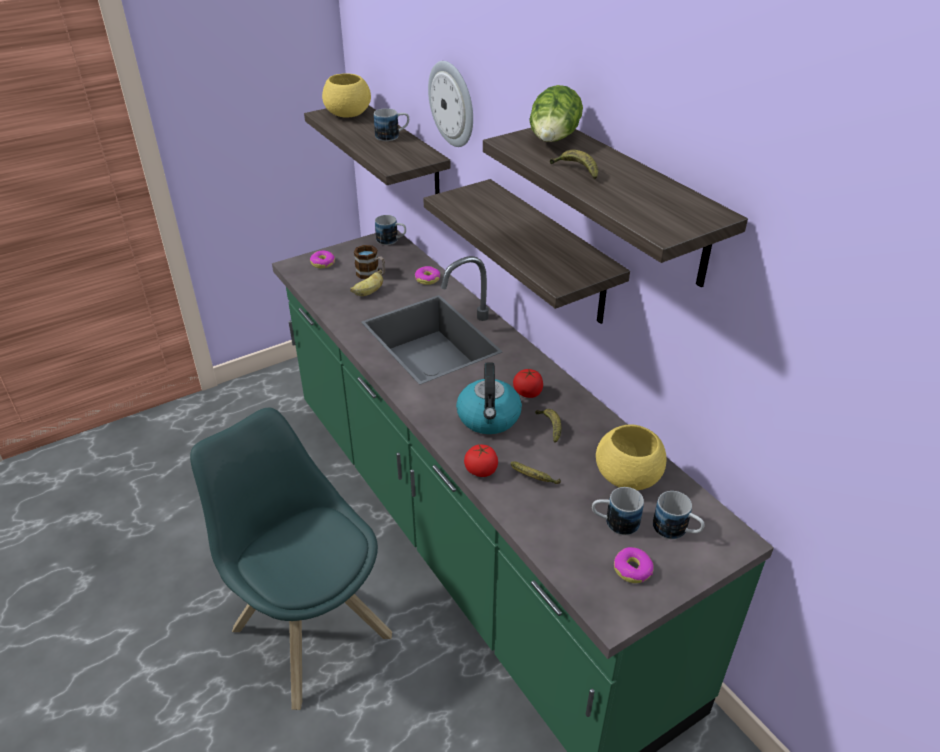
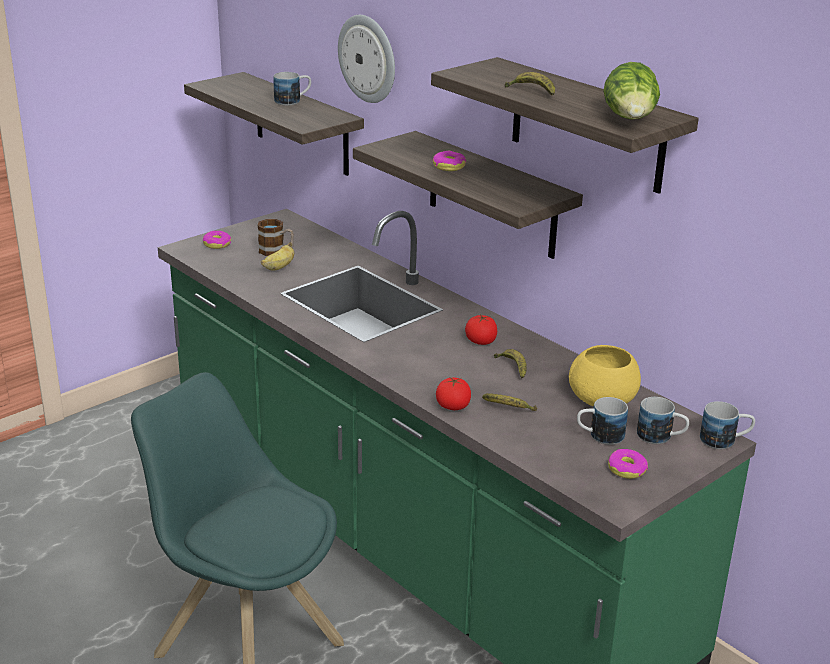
camera: 10 degrees left, 10 degrees down
yellow bowl [322,74,371,118] -> none
mug [375,215,406,245] -> mug moved to [700,401,755,449]
donut [415,266,440,285] -> donut moved to [432,151,466,171]
kettle [456,363,522,434] -> none
lettuce [530,85,583,142] -> lettuce moved to [603,62,660,119]

